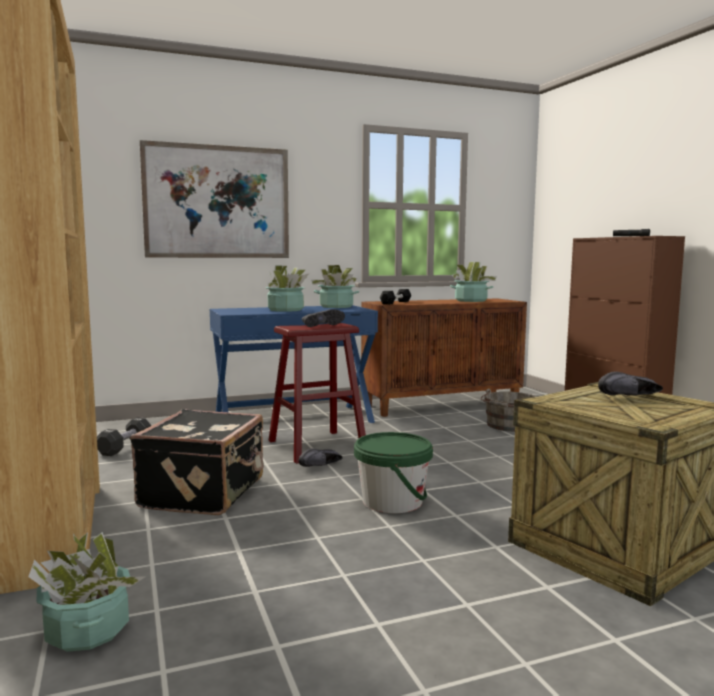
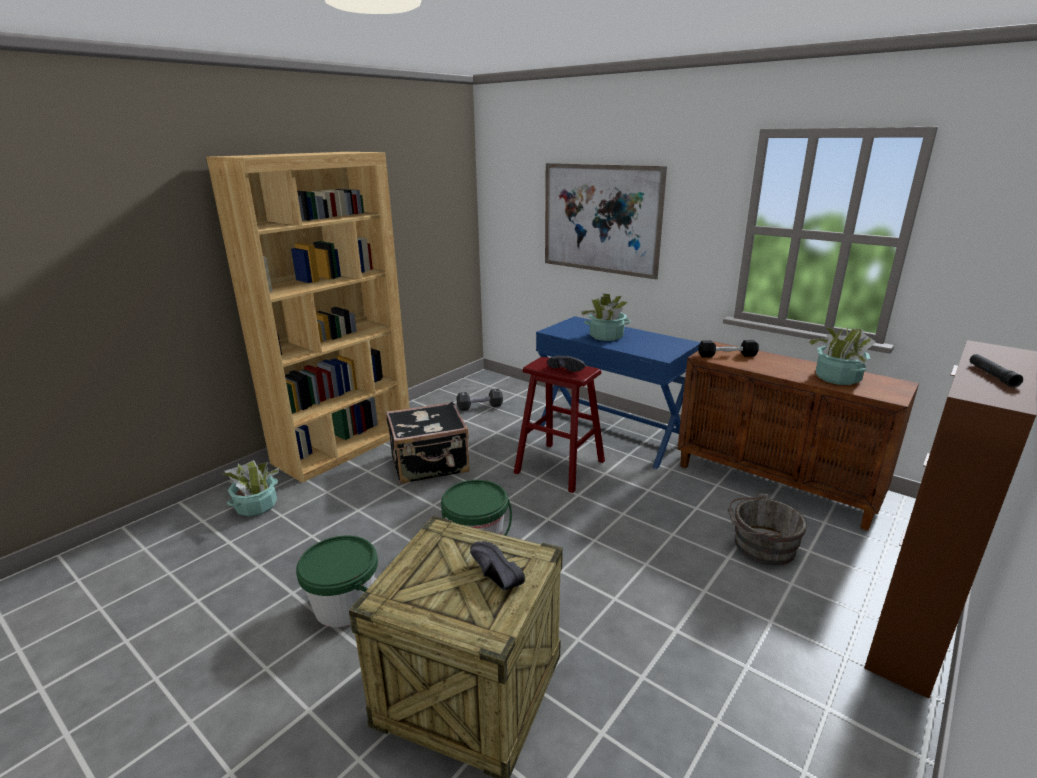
camera: 60 degrees right, 15 degrees up
black shoe [299,448,343,467] -> none
potted plant [311,265,359,308] -> none
none -> green bucket [296,536,378,627]

